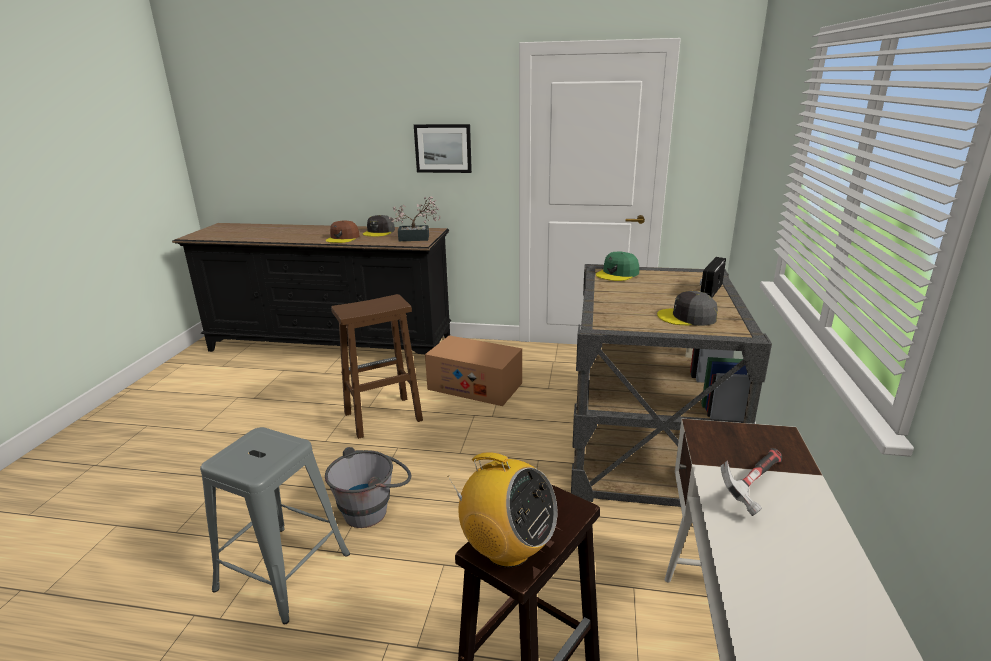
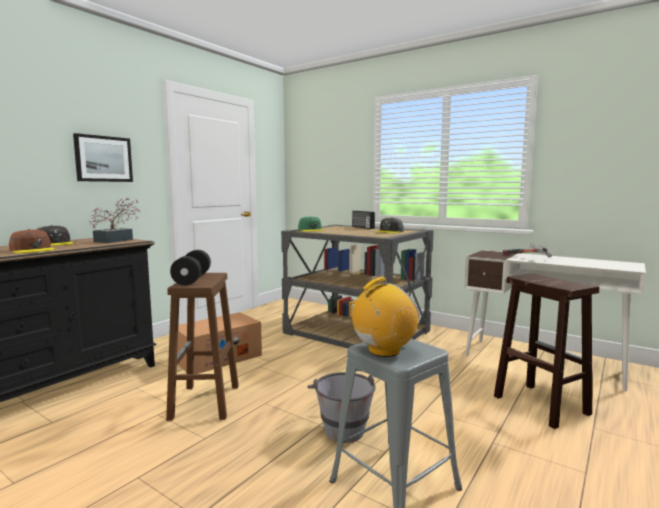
camera: 65 degrees left, 15 degrees down
radio [447,452,557,567] -> radio moved to [352,277,419,357]
none -> black dumbbell [170,250,211,285]

